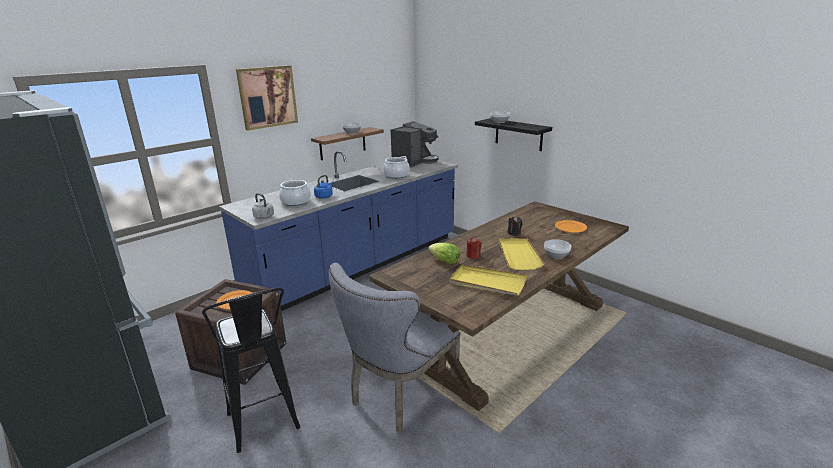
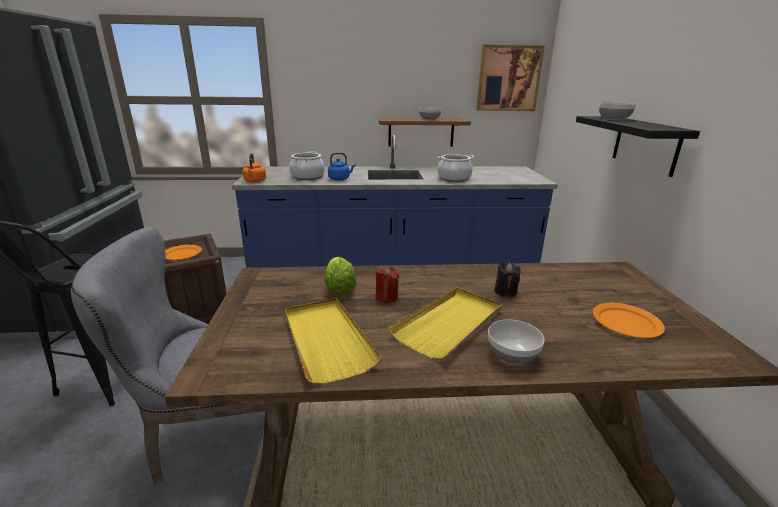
camera: 40 degrees right, 0 degrees up
picture [236,65,298,131] -> picture moved to [476,45,545,111]
grey kettle [252,193,274,219] -> orange kettle [242,153,266,183]
coffee machine [391,121,438,168] -> none

